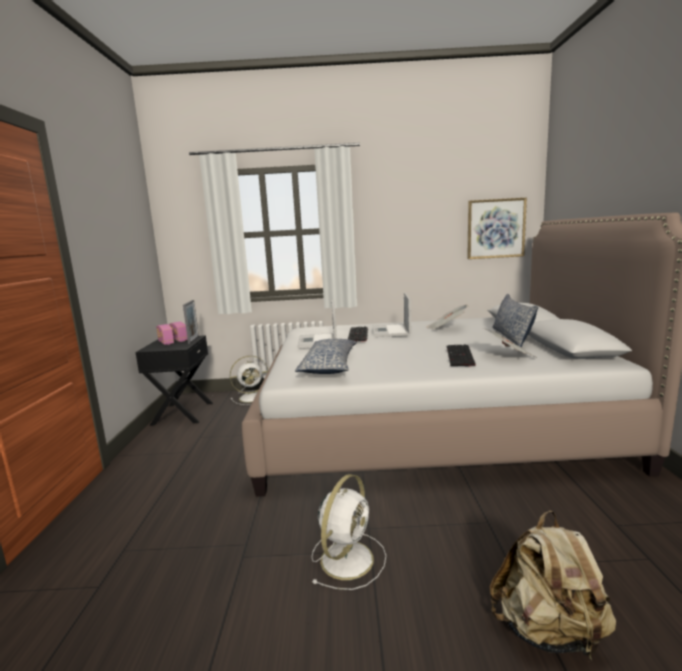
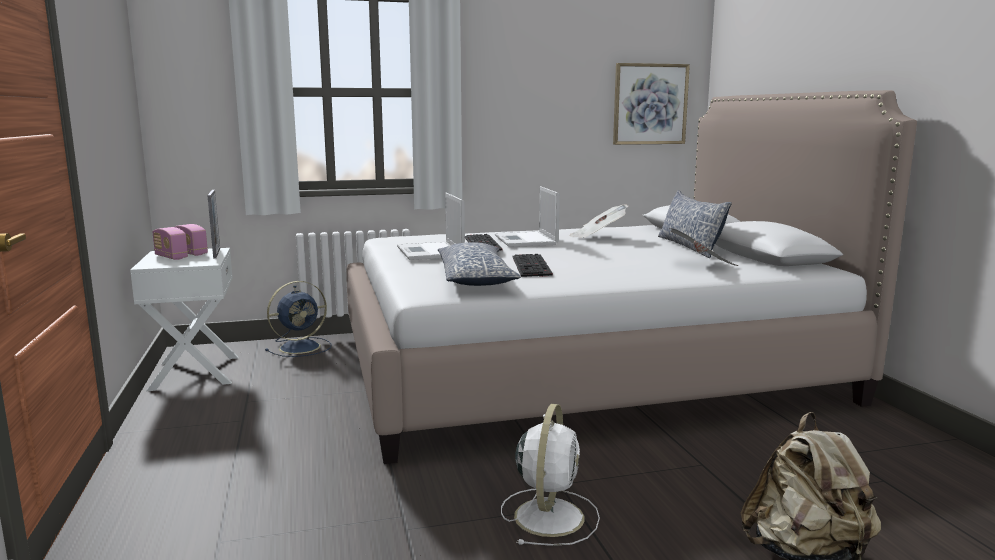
camera: 15 degrees left, 0 degrees up
black nightstand [135,335,213,426] -> white nightstand [130,248,239,391]
white fan [230,356,268,405] -> blue fan [265,281,332,357]
keyboard [447,345,475,366] -> keyboard moved to [513,254,553,277]

